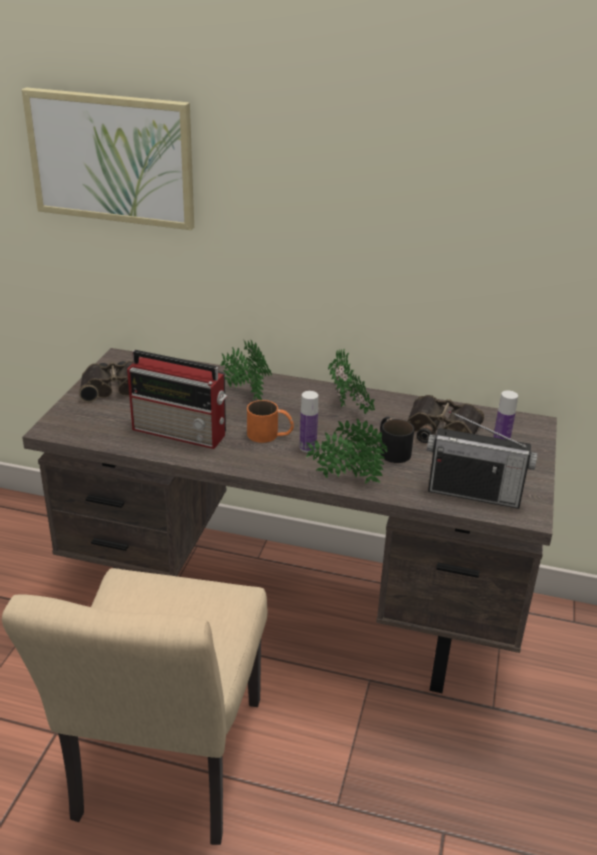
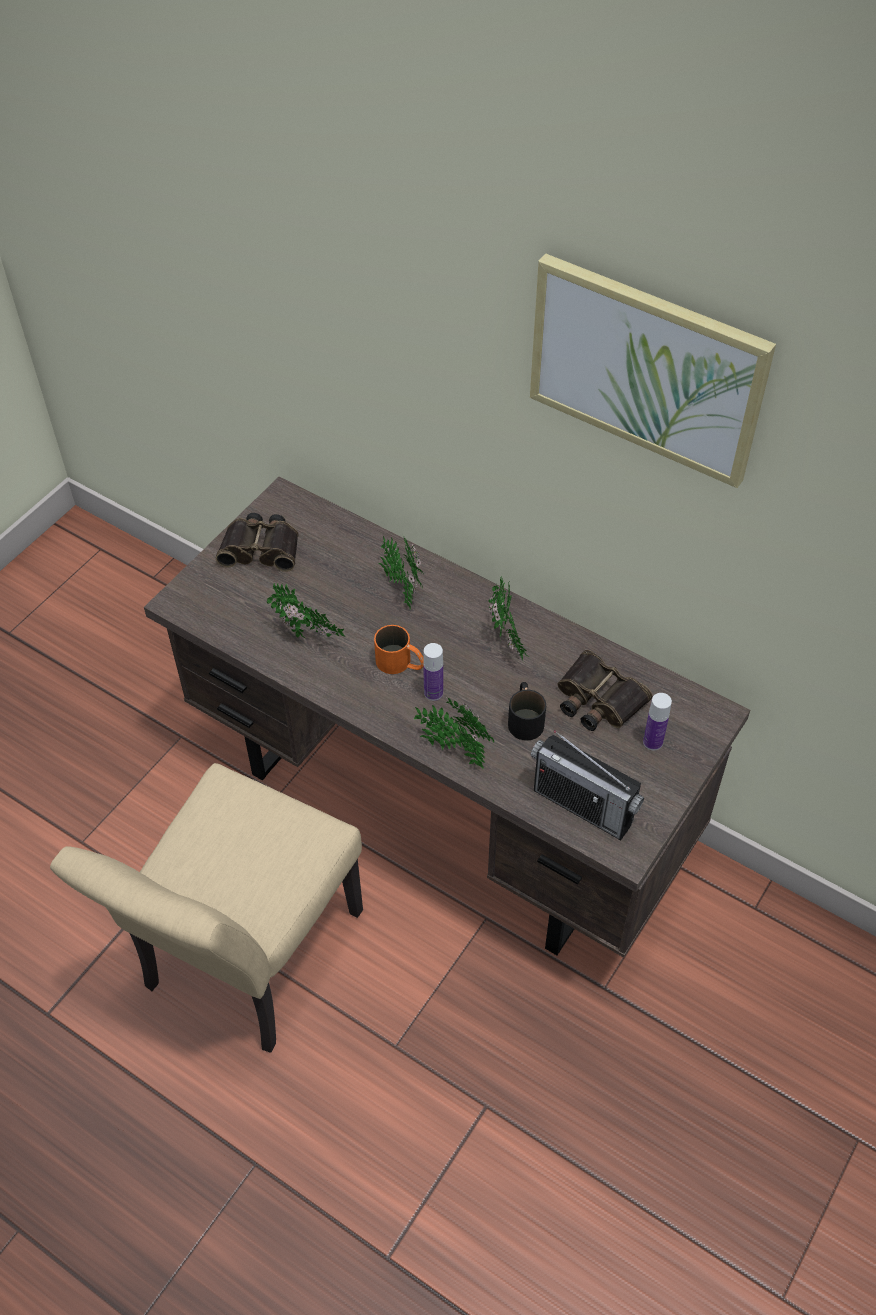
camera: 20 degrees right, 20 degrees up
picture [22,87,194,230] -> picture moved to [530,254,776,488]
radio [127,350,227,449] -> potted plant [267,583,345,638]

